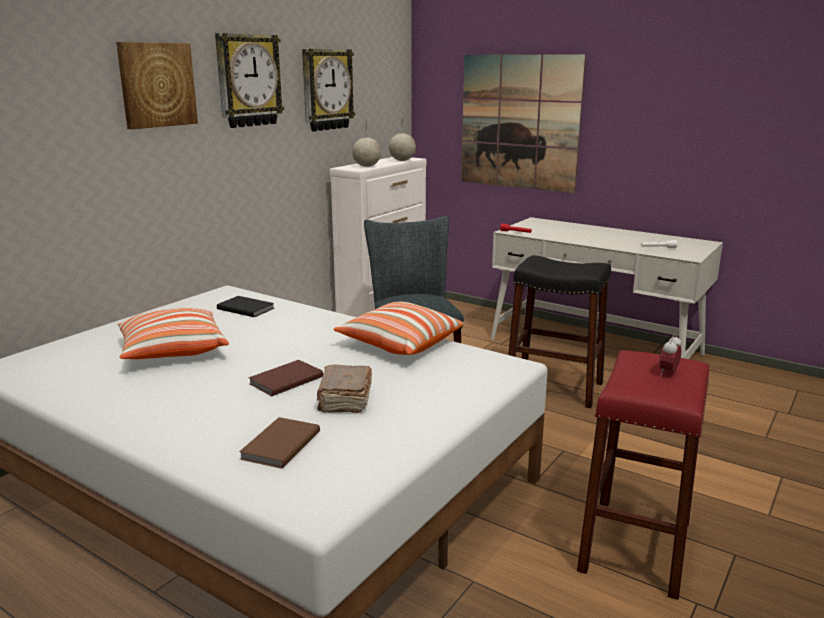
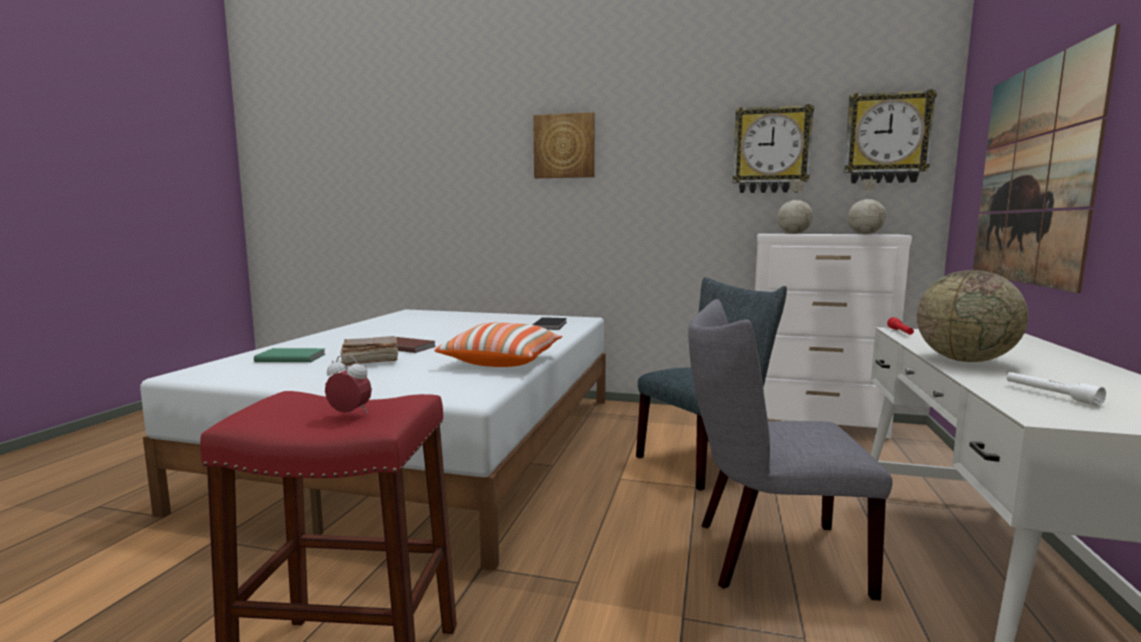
camera: 70 degrees right, 10 degrees down
pillow [117,308,229,359] -> none
wall clock [215,33,284,128] -> wall clock moved to [843,89,937,183]
brown book [239,417,320,469] -> green book [254,348,326,362]
black stool [508,255,611,408] -> grey chair [688,299,893,600]
none -> globe [917,270,1028,362]

